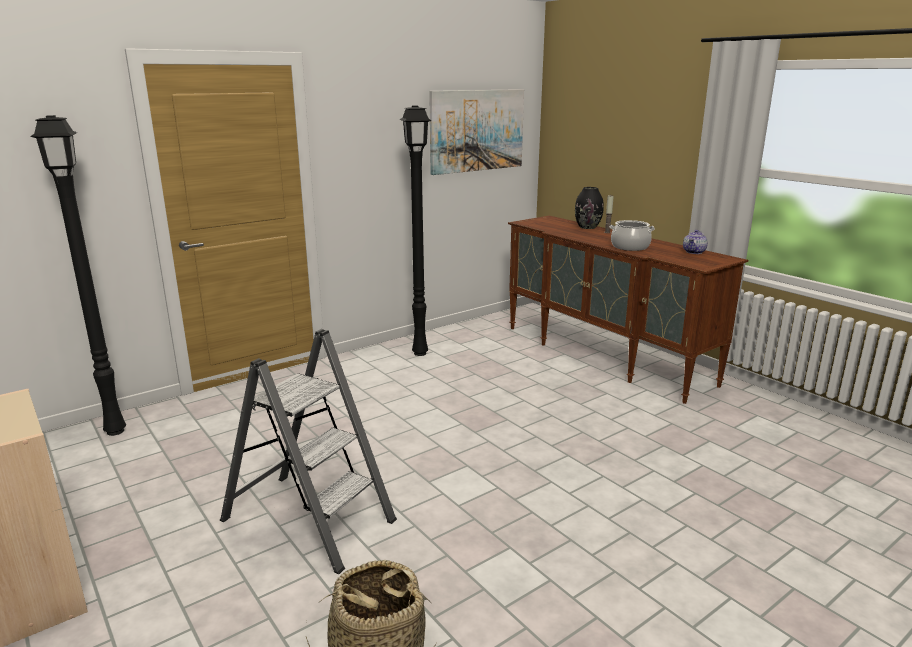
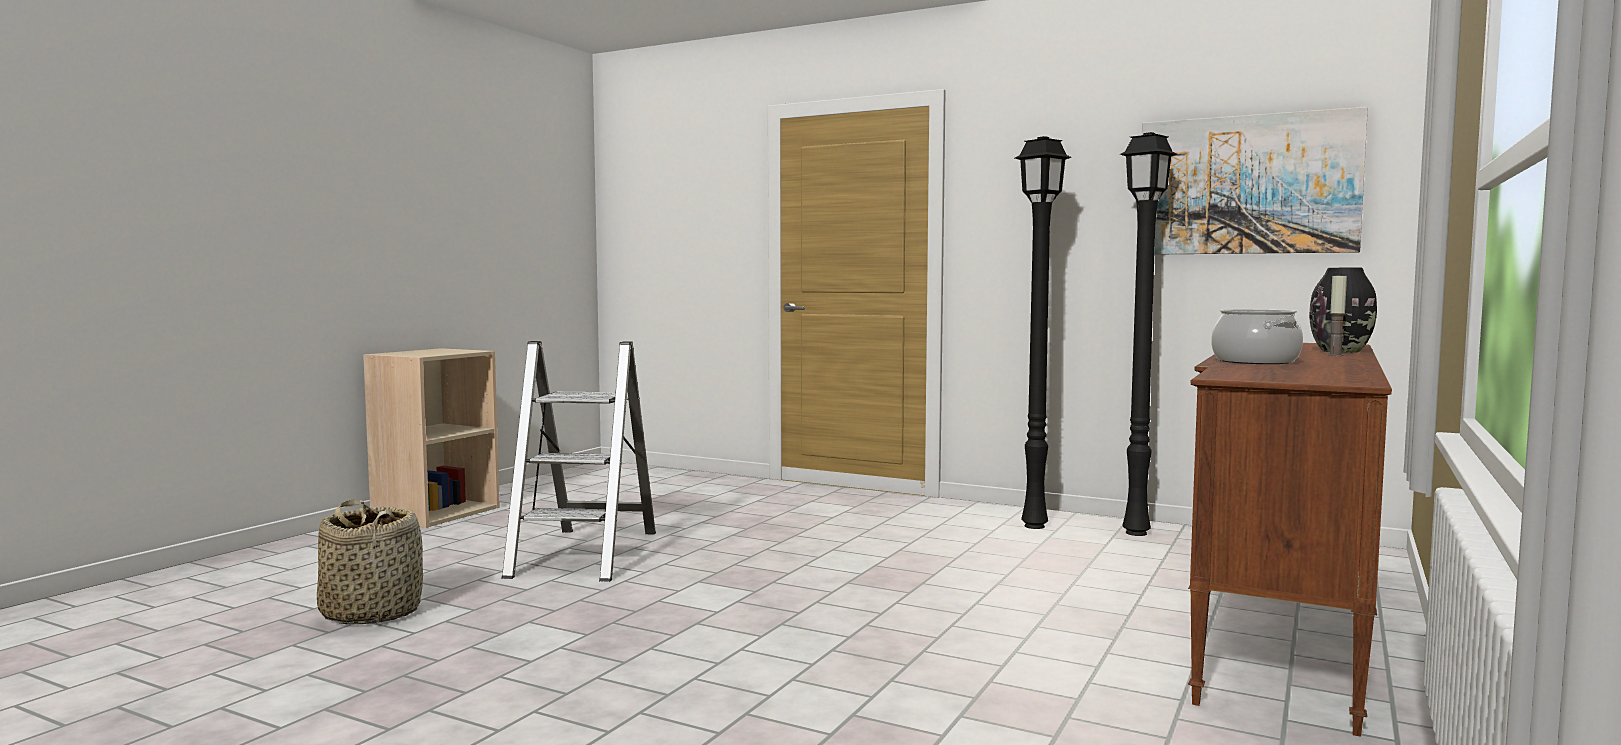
camera: 65 degrees right, 15 degrees down
black floor lamp [30,115,126,436] -> black floor lamp moved to [1120,132,1178,536]
teapot [683,230,708,254] -> none

